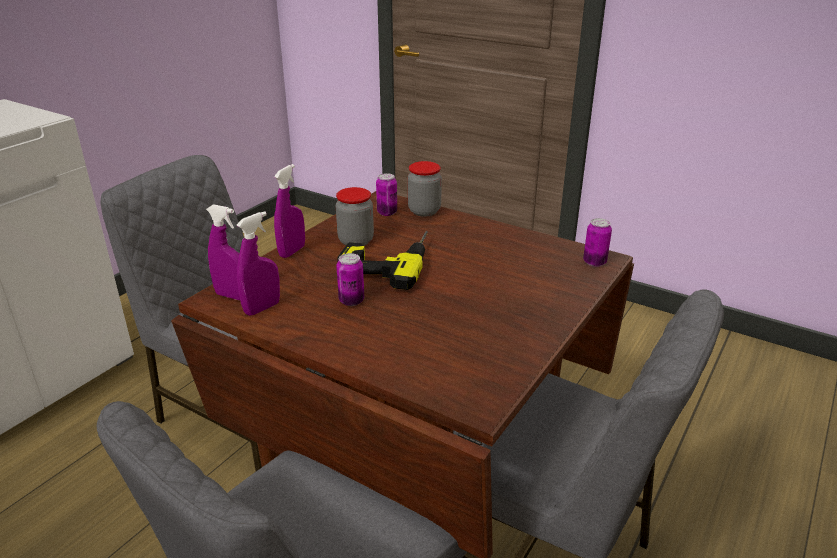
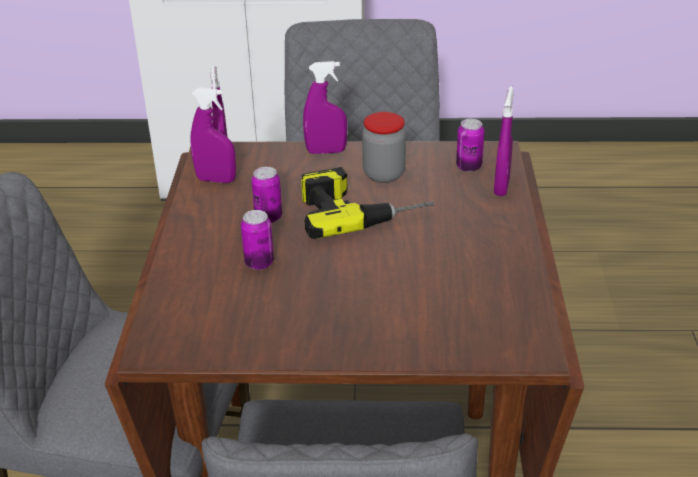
camera: 60 degrees right, 5 degrees up
jar [408,161,442,217] -> purple spray bottle [494,86,514,196]
can [583,218,612,267] -> can moved to [241,210,274,270]

